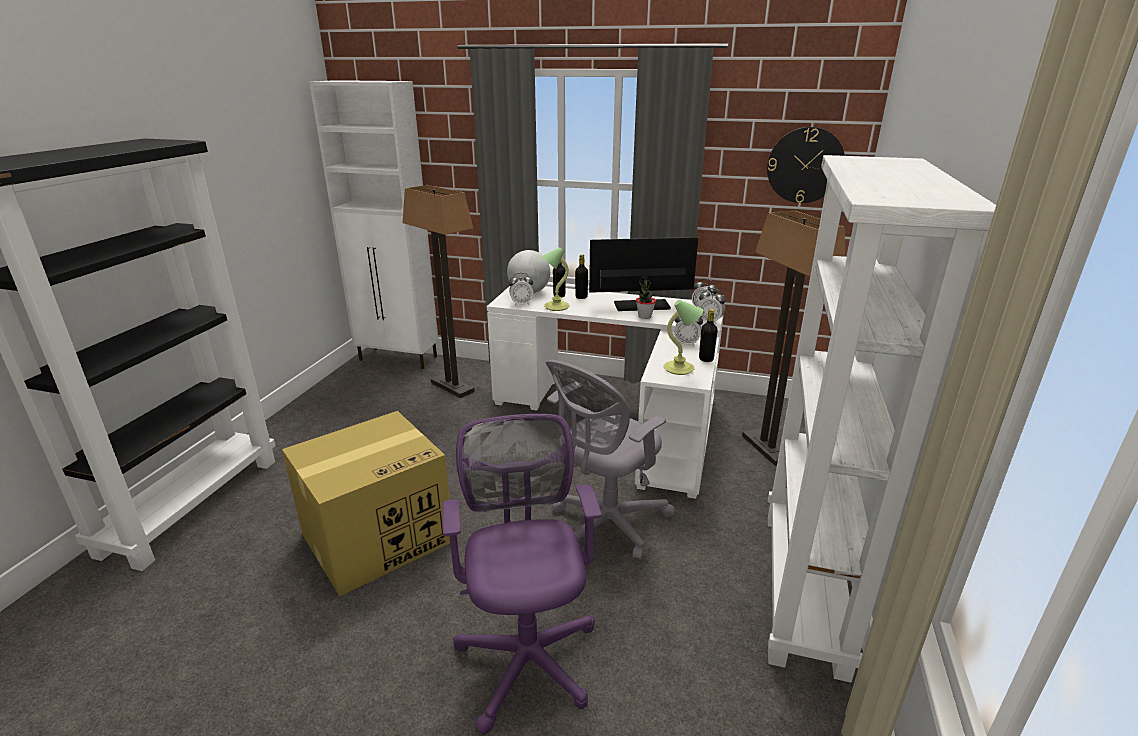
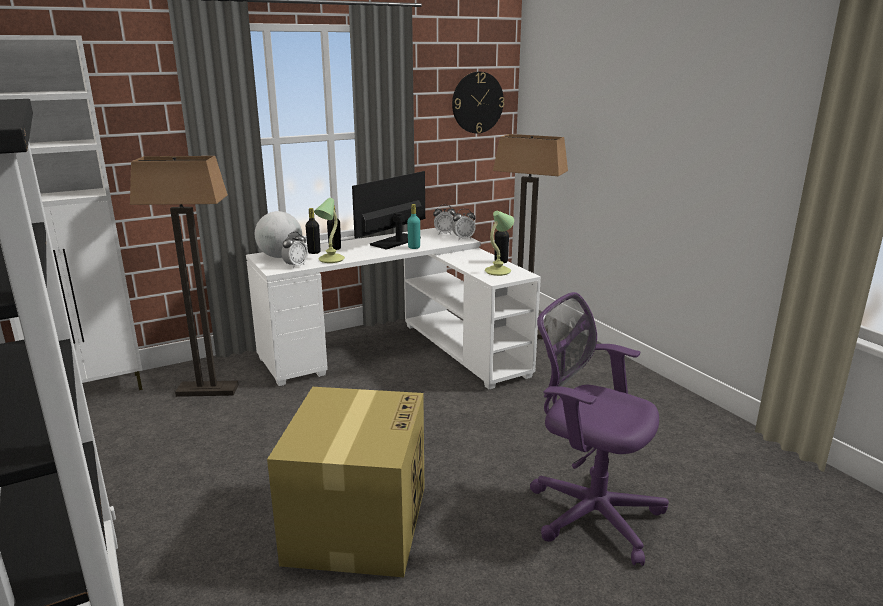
camera: 45 degrees left, 5 degrees down
grey office chair [546,360,675,561] -> none
potted plant [636,279,656,319] -> turquoise bottle [407,204,420,249]
alarm clock [674,315,703,346] -> none
white bookcase [768,155,996,683] -> none

